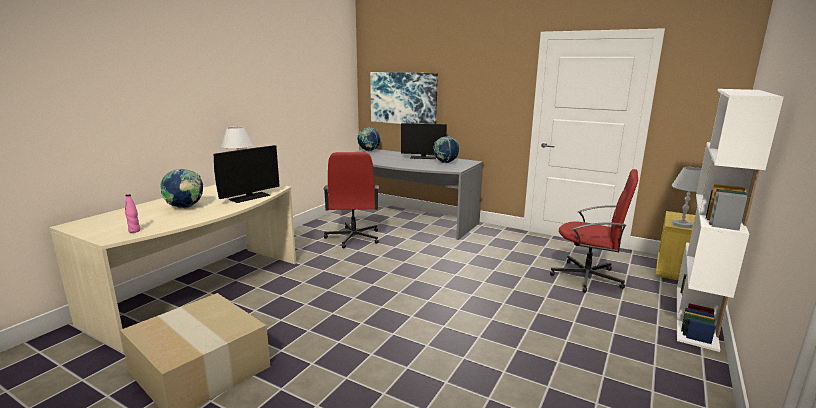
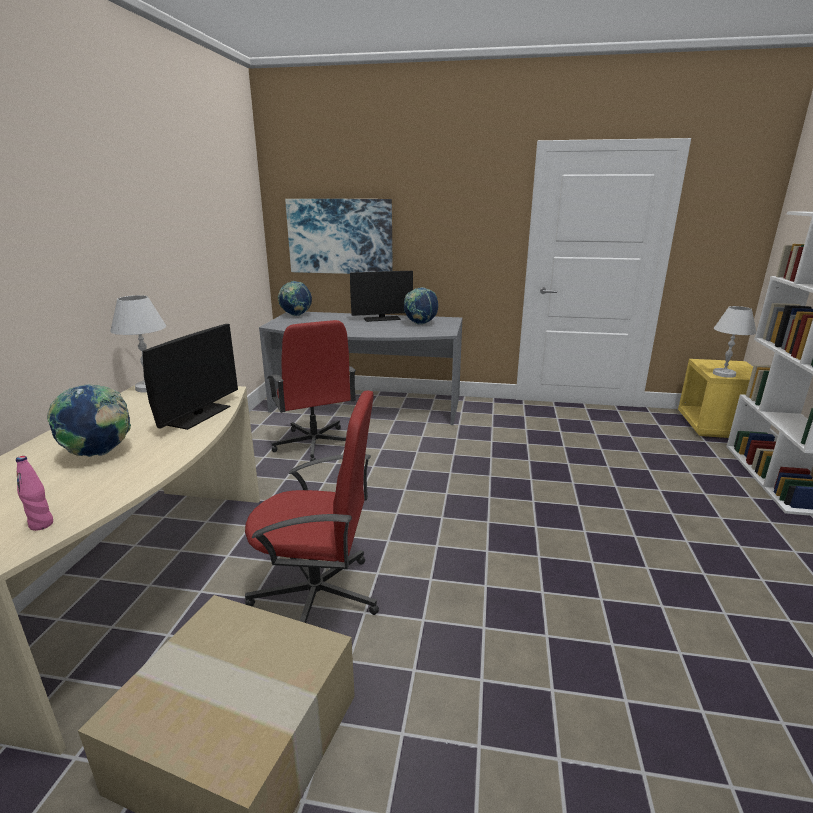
camera: 20 degrees left, 5 degrees up
red office chair [550,169,638,293] -> red office chair moved to [245,391,379,623]

